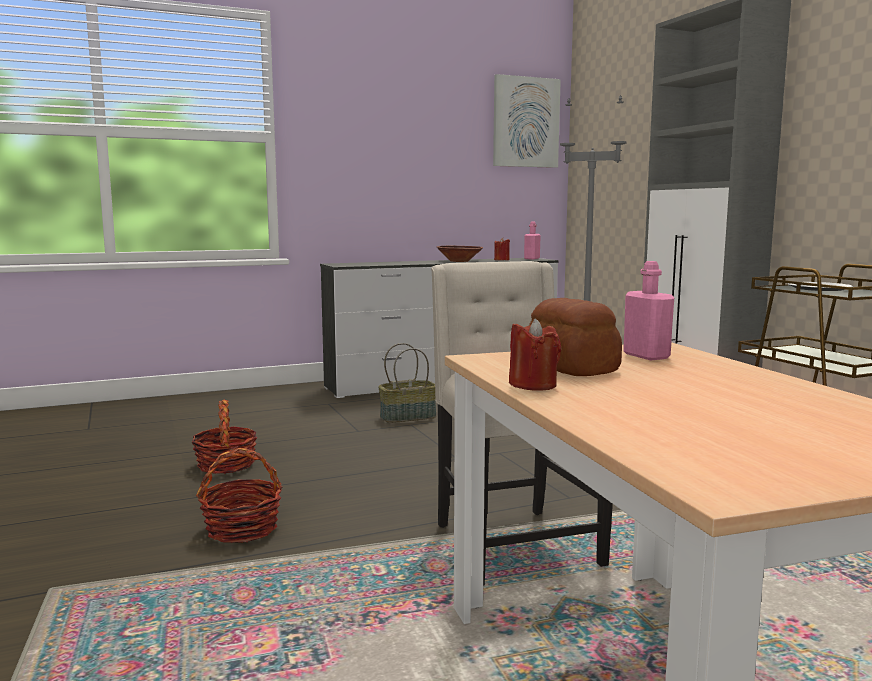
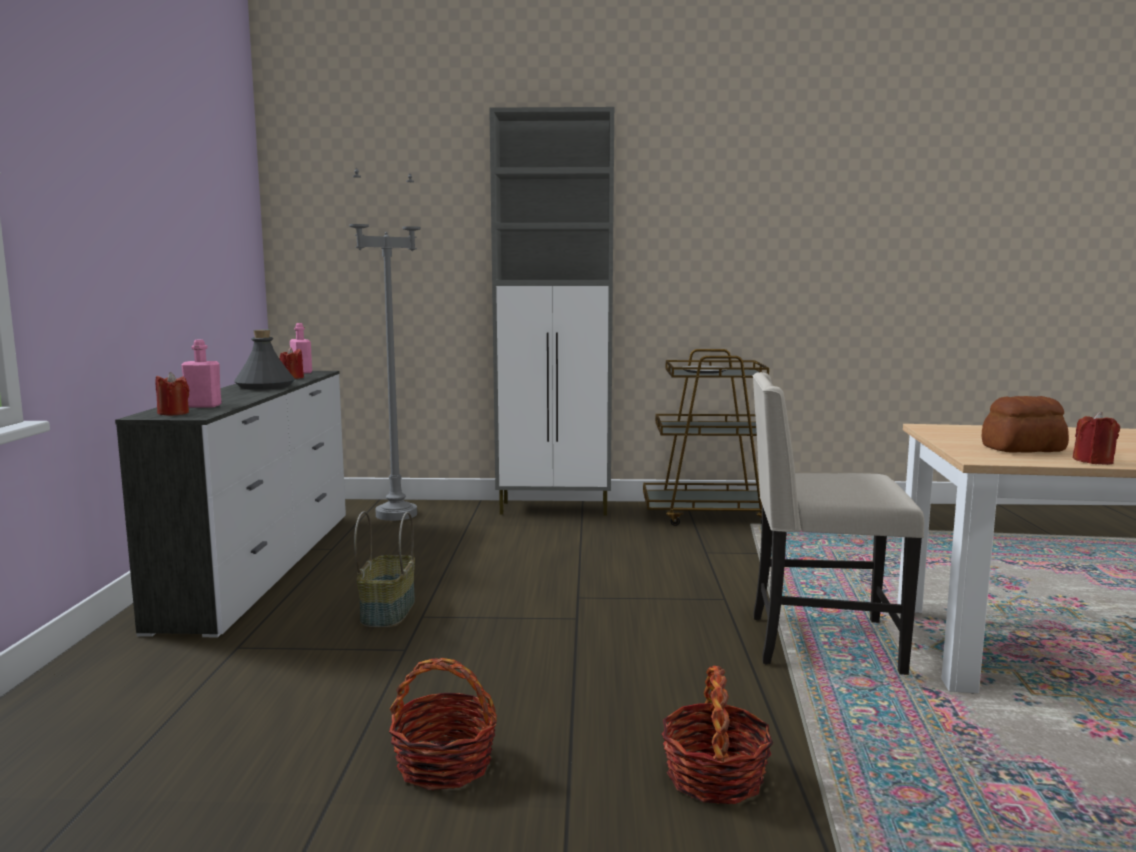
camera: 65 degrees left, 0 degrees up
brown bowl [437,246,483,262] -> grey bottle [234,330,295,390]
picture [493,74,561,168] -> none
pink bottle [623,261,674,360] -> pink bottle moved to [181,340,221,407]
none -> red candle [155,372,189,415]

